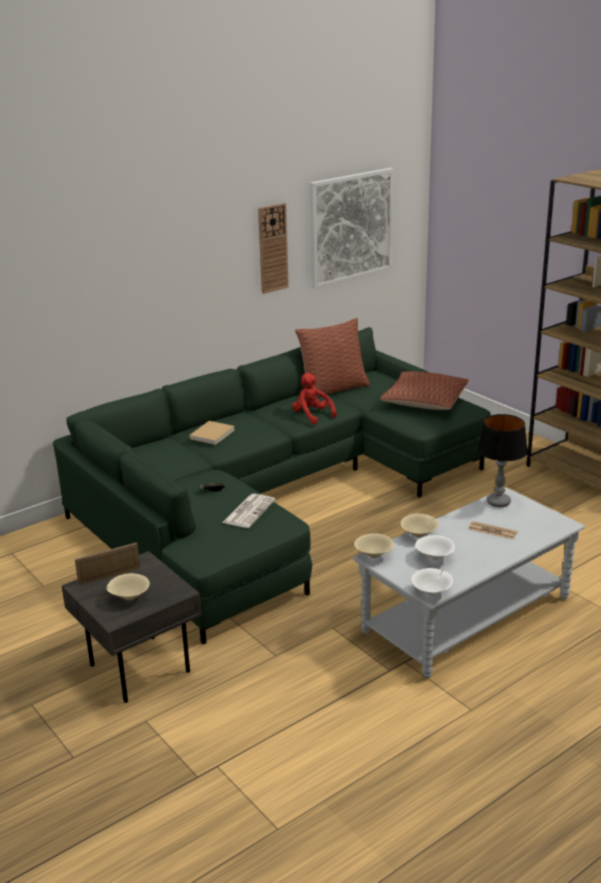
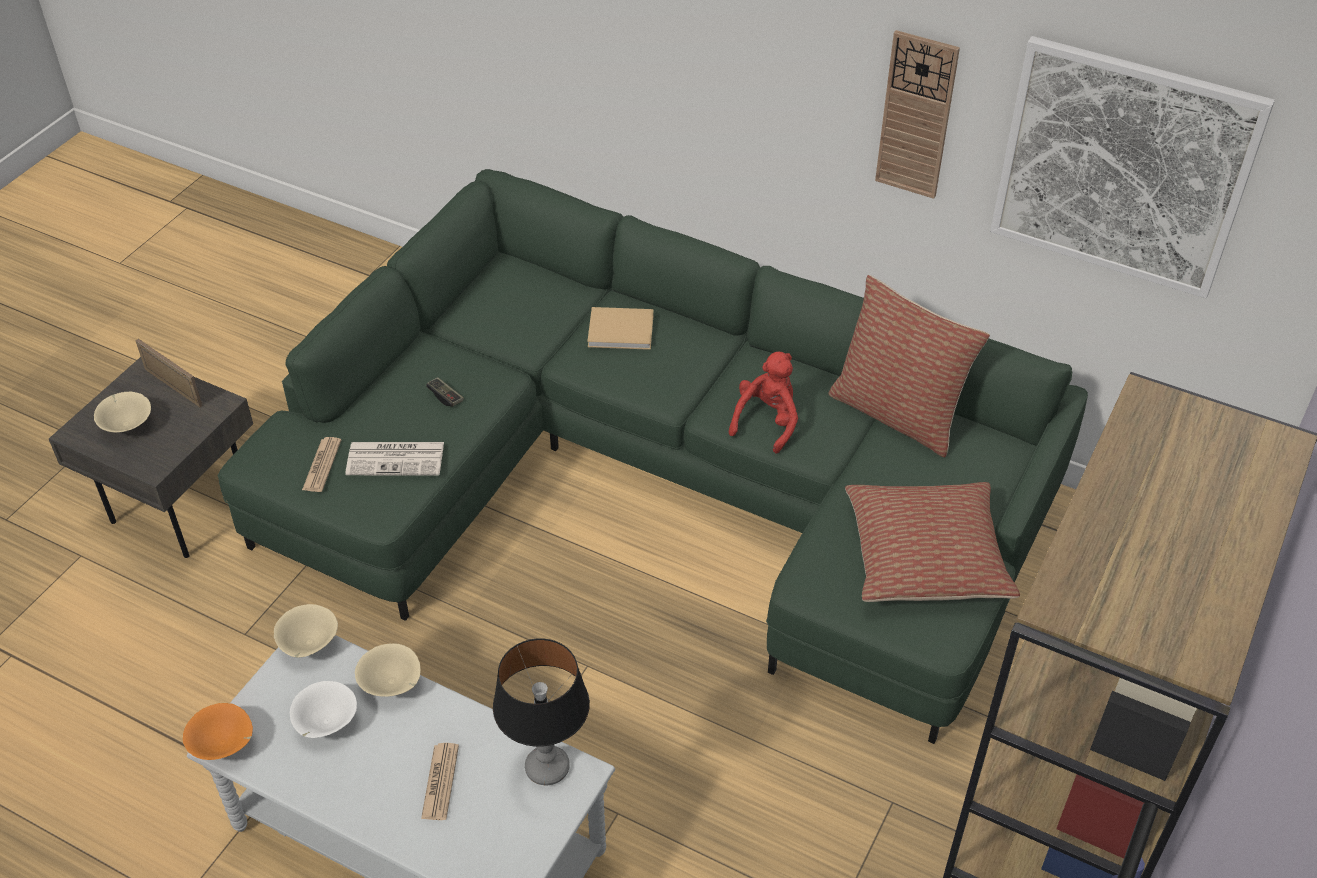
camera: 65 degrees right, 20 degrees up
white bowl [411,568,453,596] -> orange bowl [183,703,253,760]
none -> newspaper [302,437,341,492]

